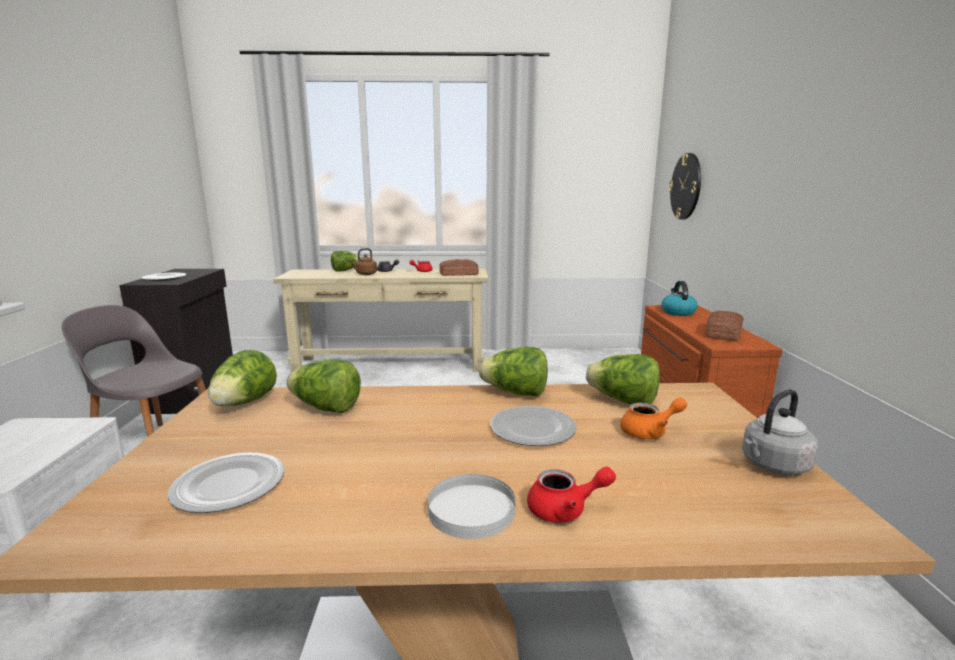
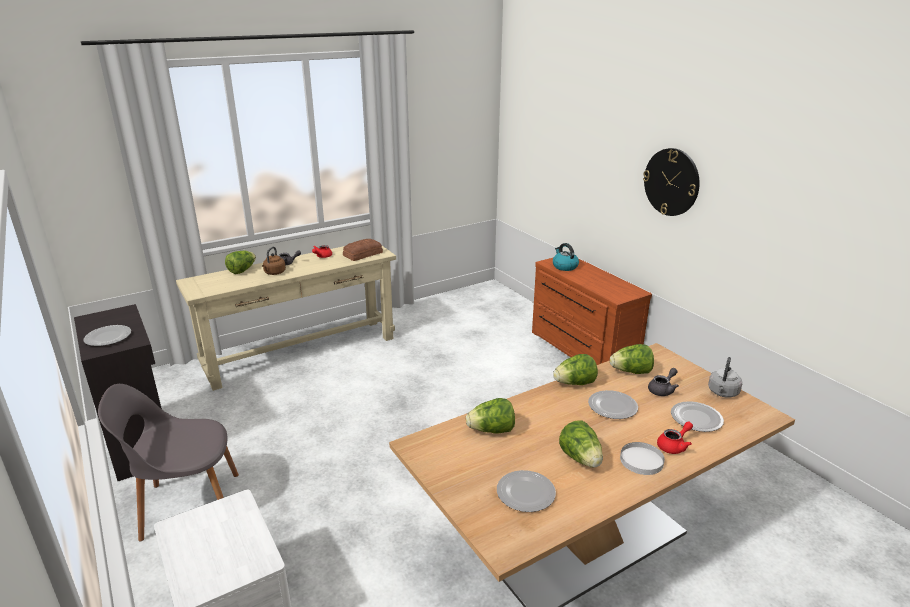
camera: 30 degrees left, 10 degrees up
lettuce [208,350,277,406] -> lettuce moved to [559,421,603,468]
orange teapot [620,397,687,439] -> grey teapot [648,368,679,396]
wall clock [669,153,701,220] -> wall clock moved to [643,148,699,216]
bread [705,311,744,341] -> none
none -> plate [671,401,724,432]

